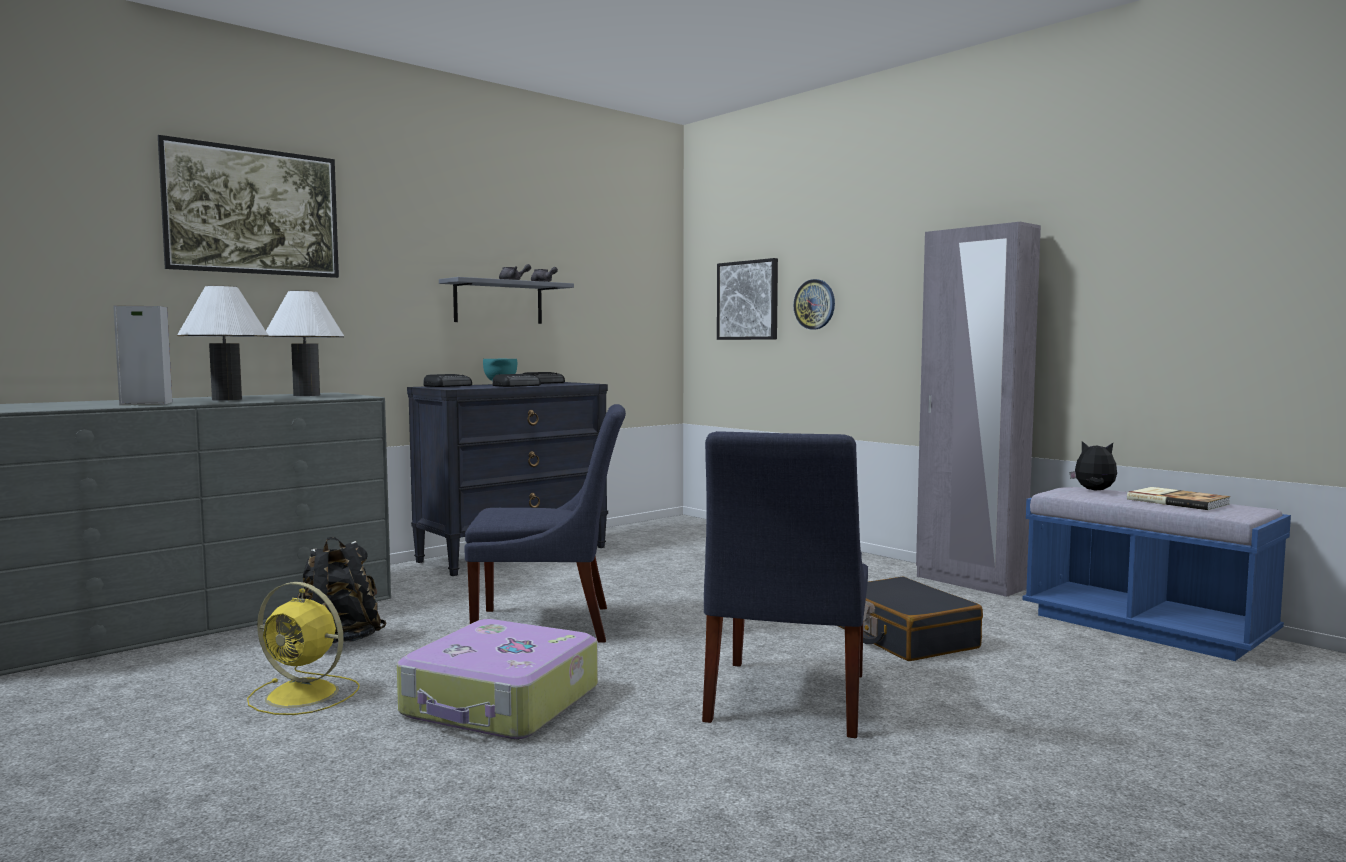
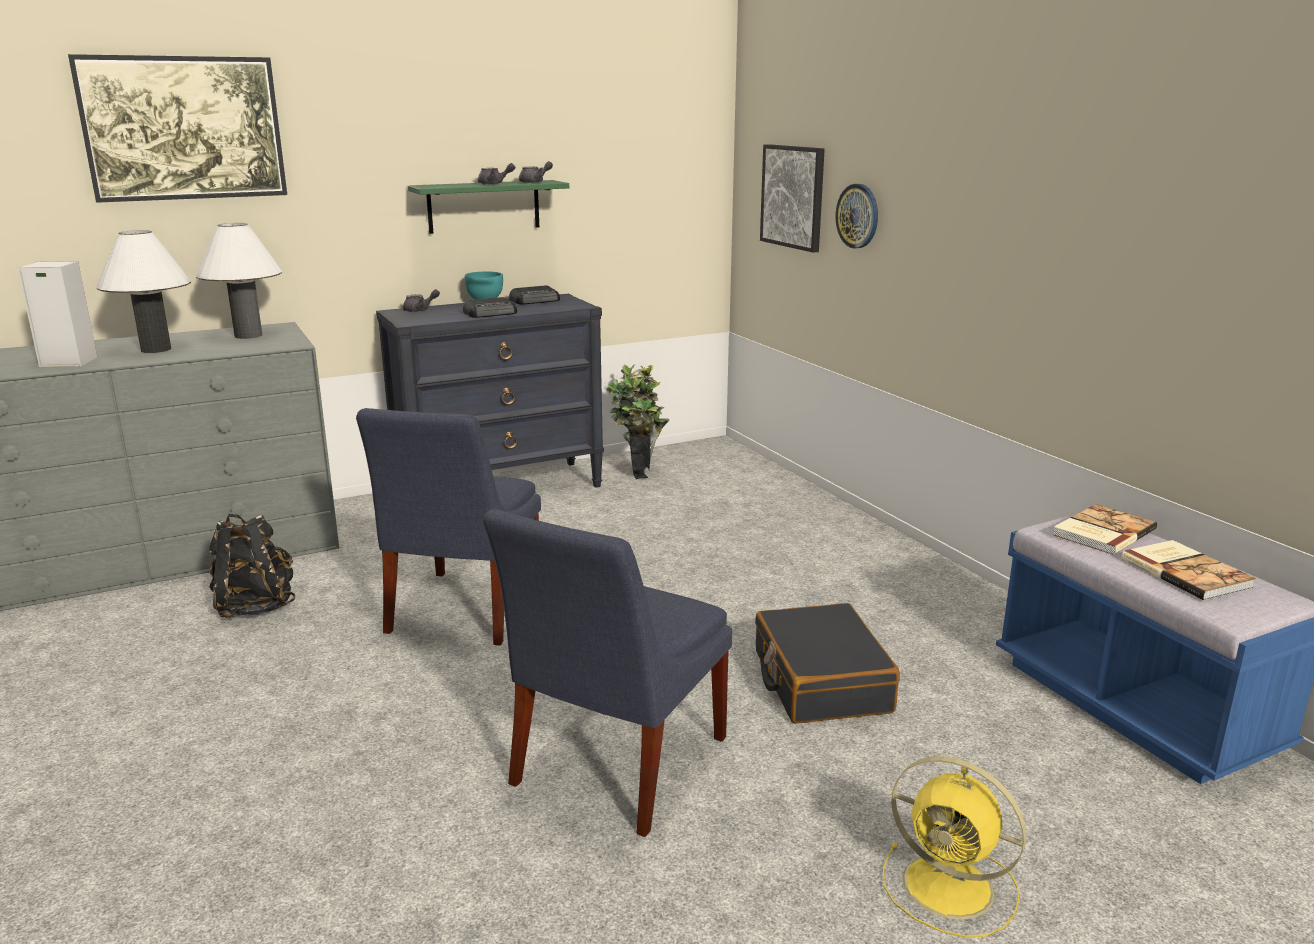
camera: 15 degrees right, 15 degrees up
yellow fan [247,582,360,715] -> yellow fan moved to [883,756,1026,938]
suitcase [397,619,598,739] -> none
radio [423,374,472,387] -> grey teapot [403,289,440,312]
grey shelf [439,277,574,324] -> green shelf [408,180,569,234]
blue chair [464,404,626,643] -> blue chair turned 90 degrees clockwise [356,408,541,645]
grey wardrobe [916,222,1041,597] -> none
plush toy [1070,441,1117,491] -> book [1053,504,1157,555]
none -> potted plant [606,364,670,479]

